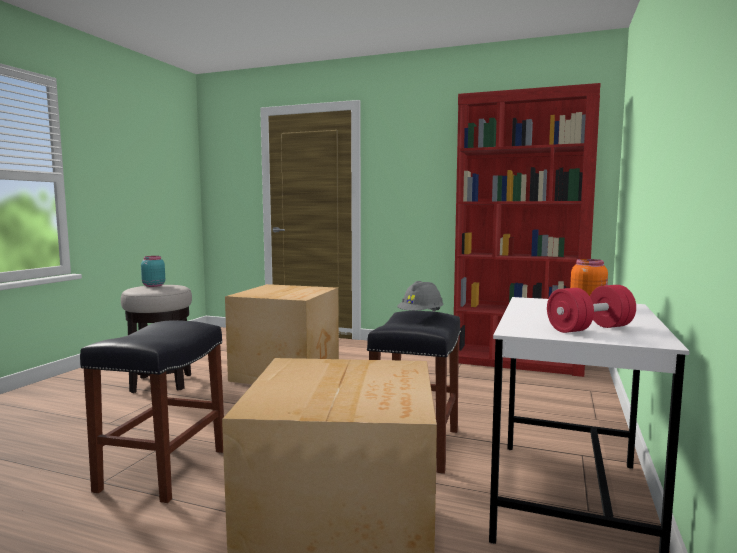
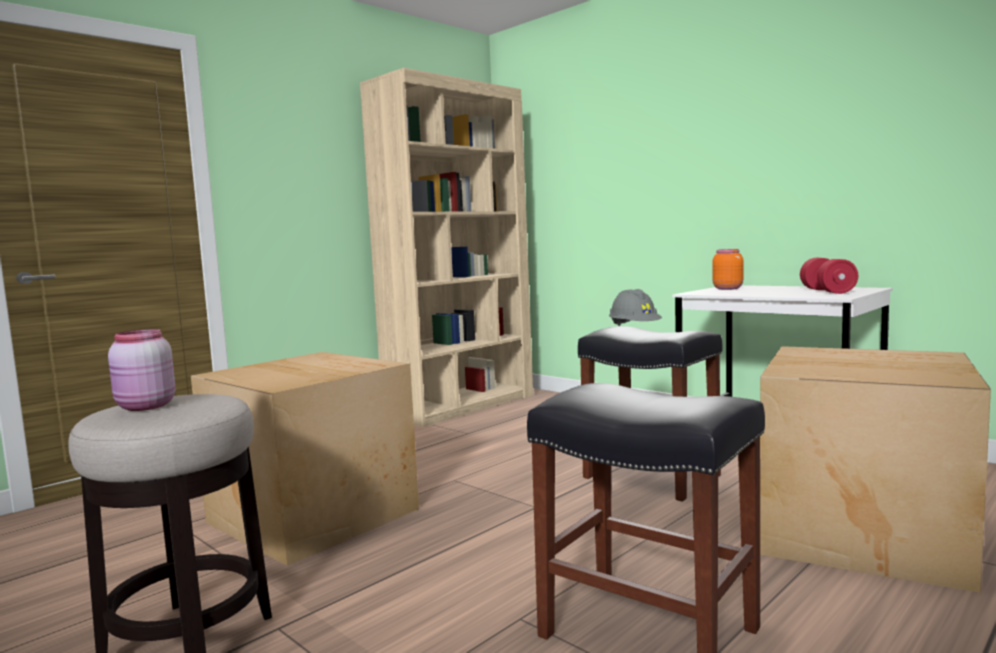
camera: 65 degrees left, 0 degrees up
turquoise jar [141,256,165,287] -> pink jar [108,329,176,411]
red bookcase [454,83,601,377] -> beige bookcase [360,68,533,427]

